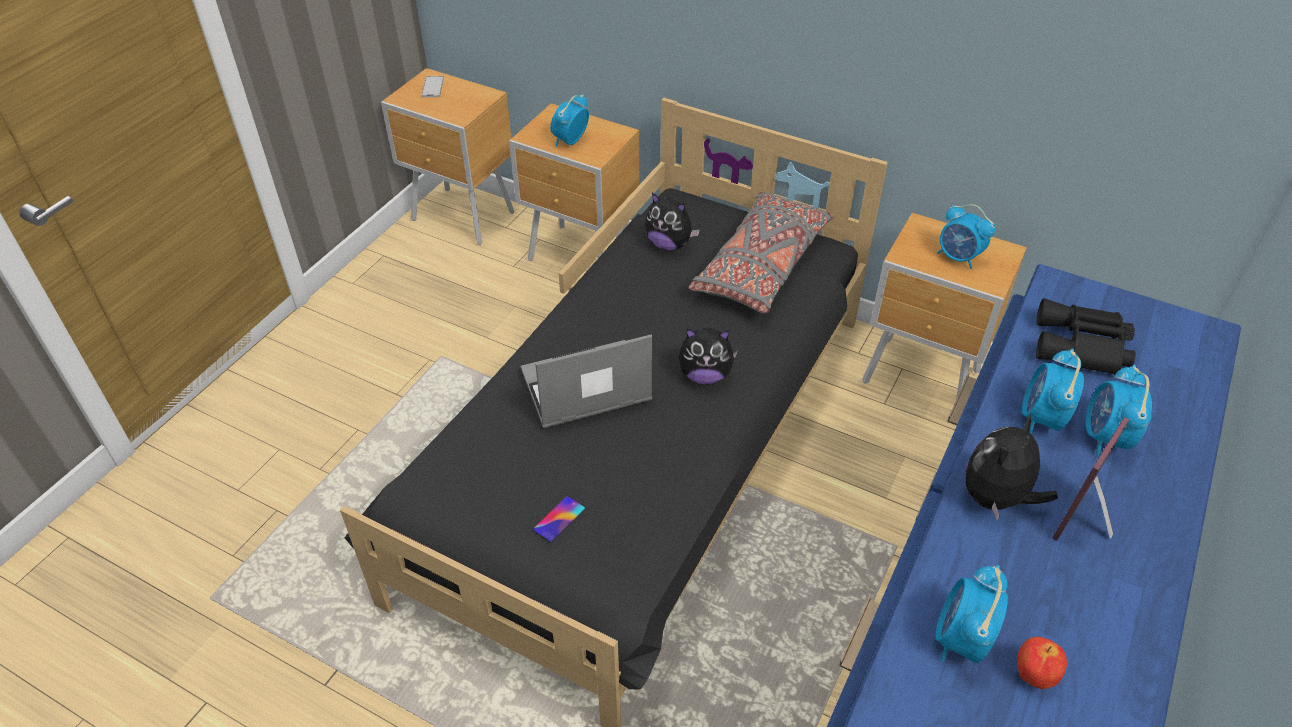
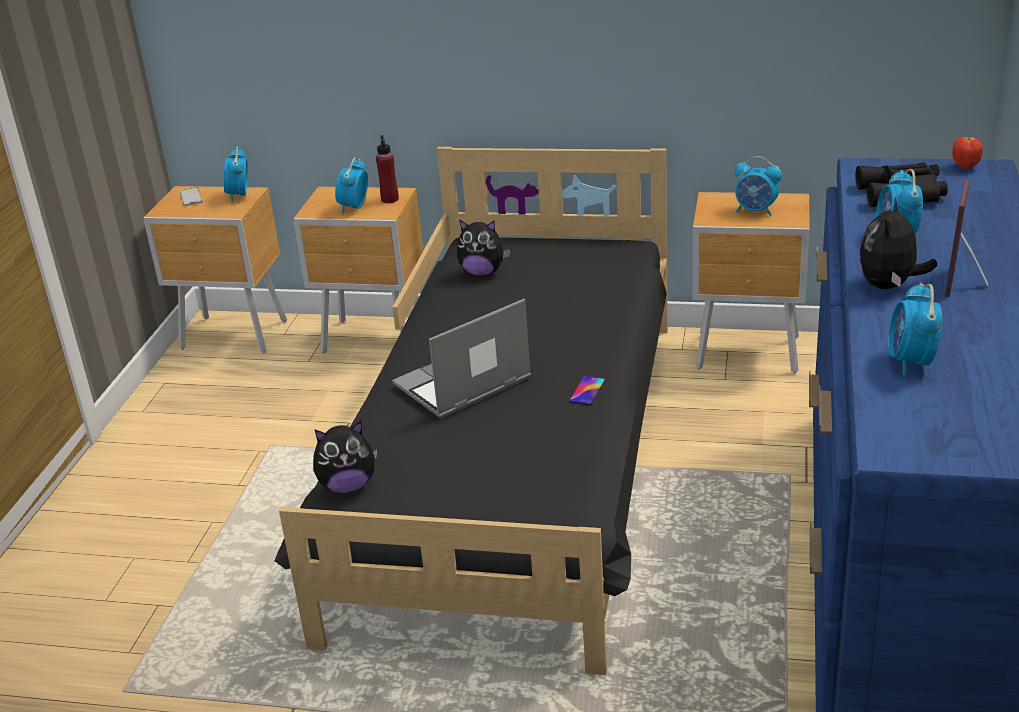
camera: 15 degrees left, 15 degrees down
phone [533,496,585,543] -> phone moved to [569,376,605,405]
plush toy [678,327,738,384] -> plush toy moved to [313,421,377,493]
grey pillow [689,192,834,314] -> none
apple [1017,637,1067,689] -> apple moved to [952,135,983,169]
alarm clock [1086,365,1152,455] -> alarm clock moved to [224,147,248,202]
none -> red bottle [376,135,399,203]

